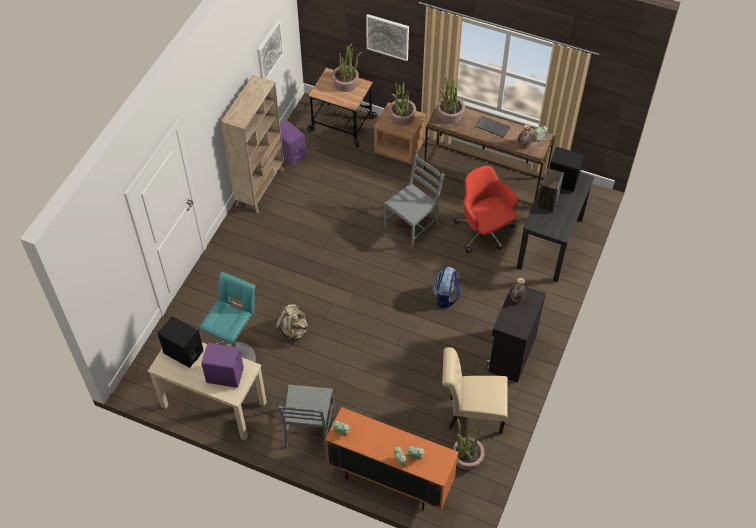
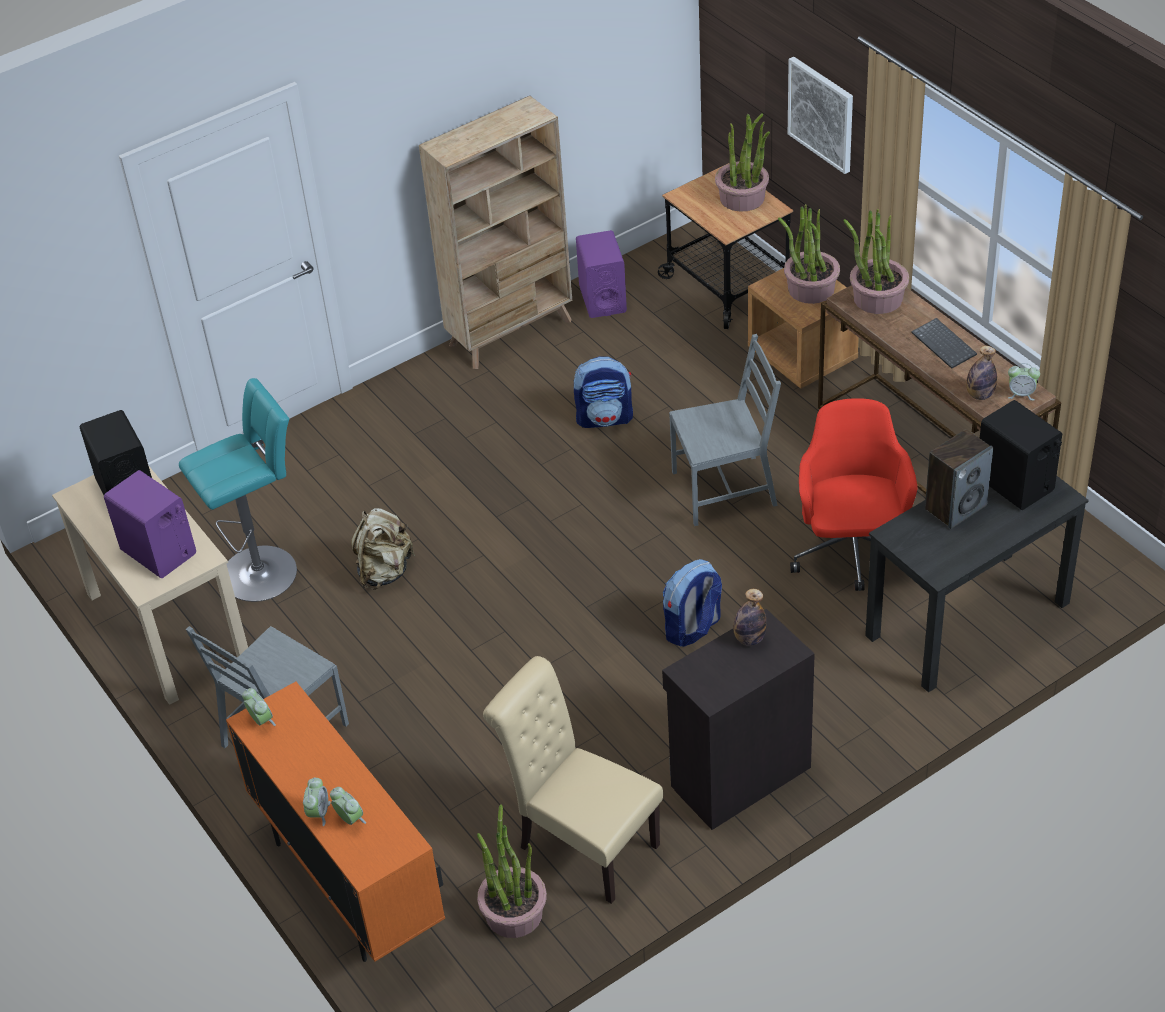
camera: 35 degrees right, 10 degrees down
picture [257,20,284,79] -> none
none -> backpack [574,356,633,428]

